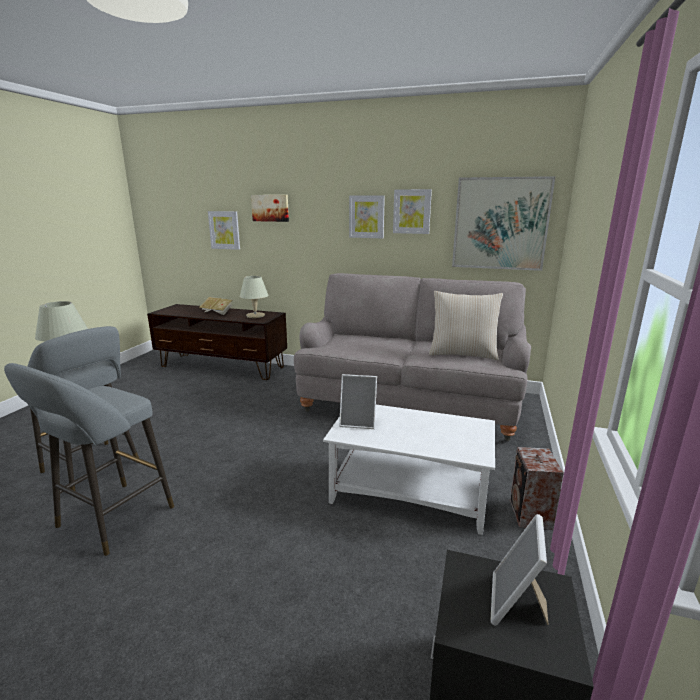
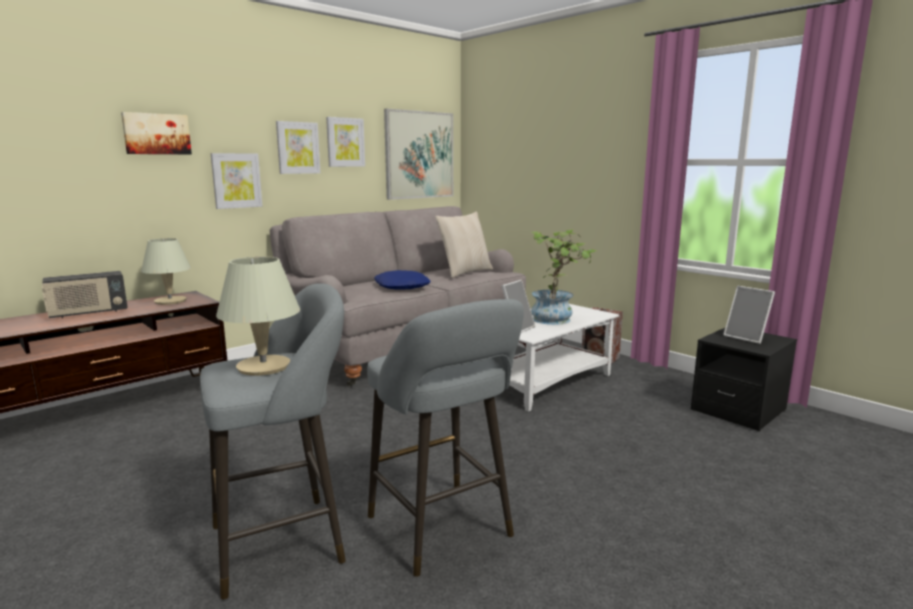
camera: 60 degrees left, 5 degrees down
book [199,297,232,315] -> radio [42,271,127,318]
picture [208,211,240,250] -> picture moved to [210,153,262,209]
none -> blue pillow [374,270,431,290]
none -> potted plant [531,229,597,325]

